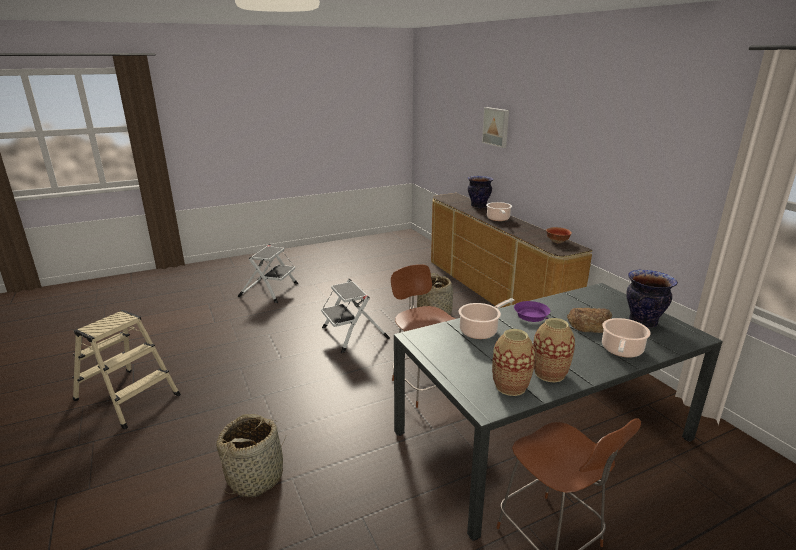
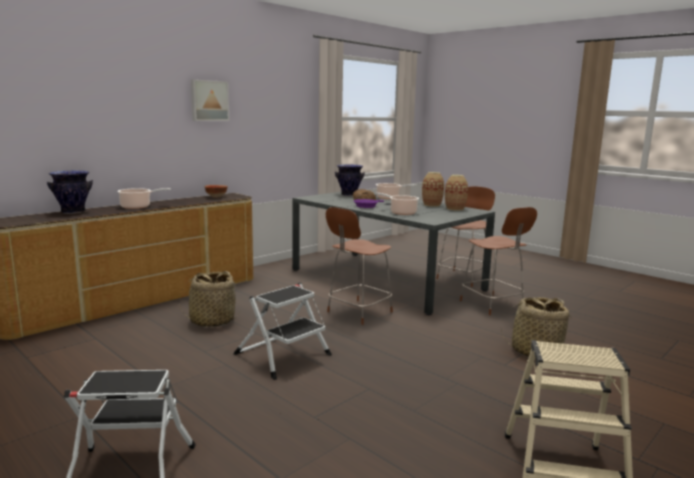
camera: 110 degrees left, 10 degrees down
picture [482,107,509,148] -> picture moved to [191,79,229,121]
none -> brown chair [460,207,537,315]

